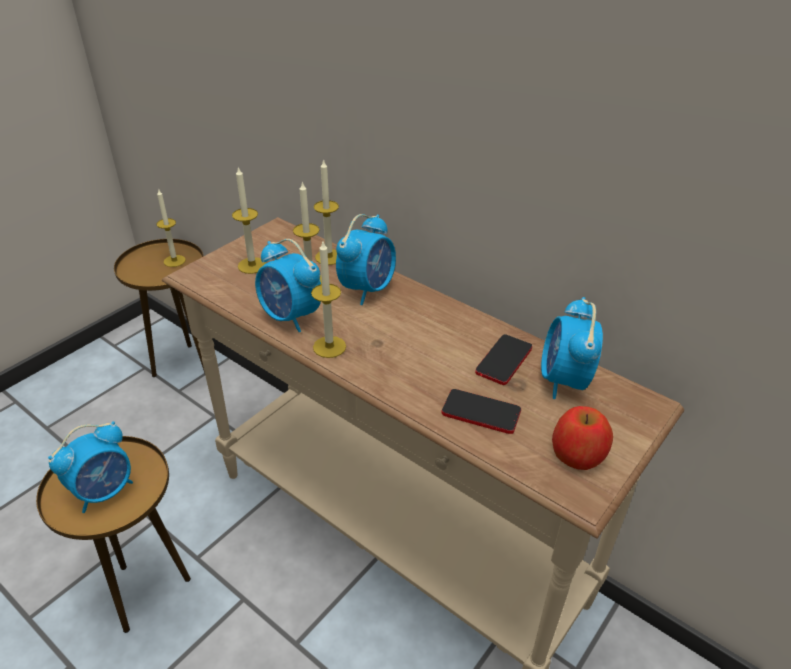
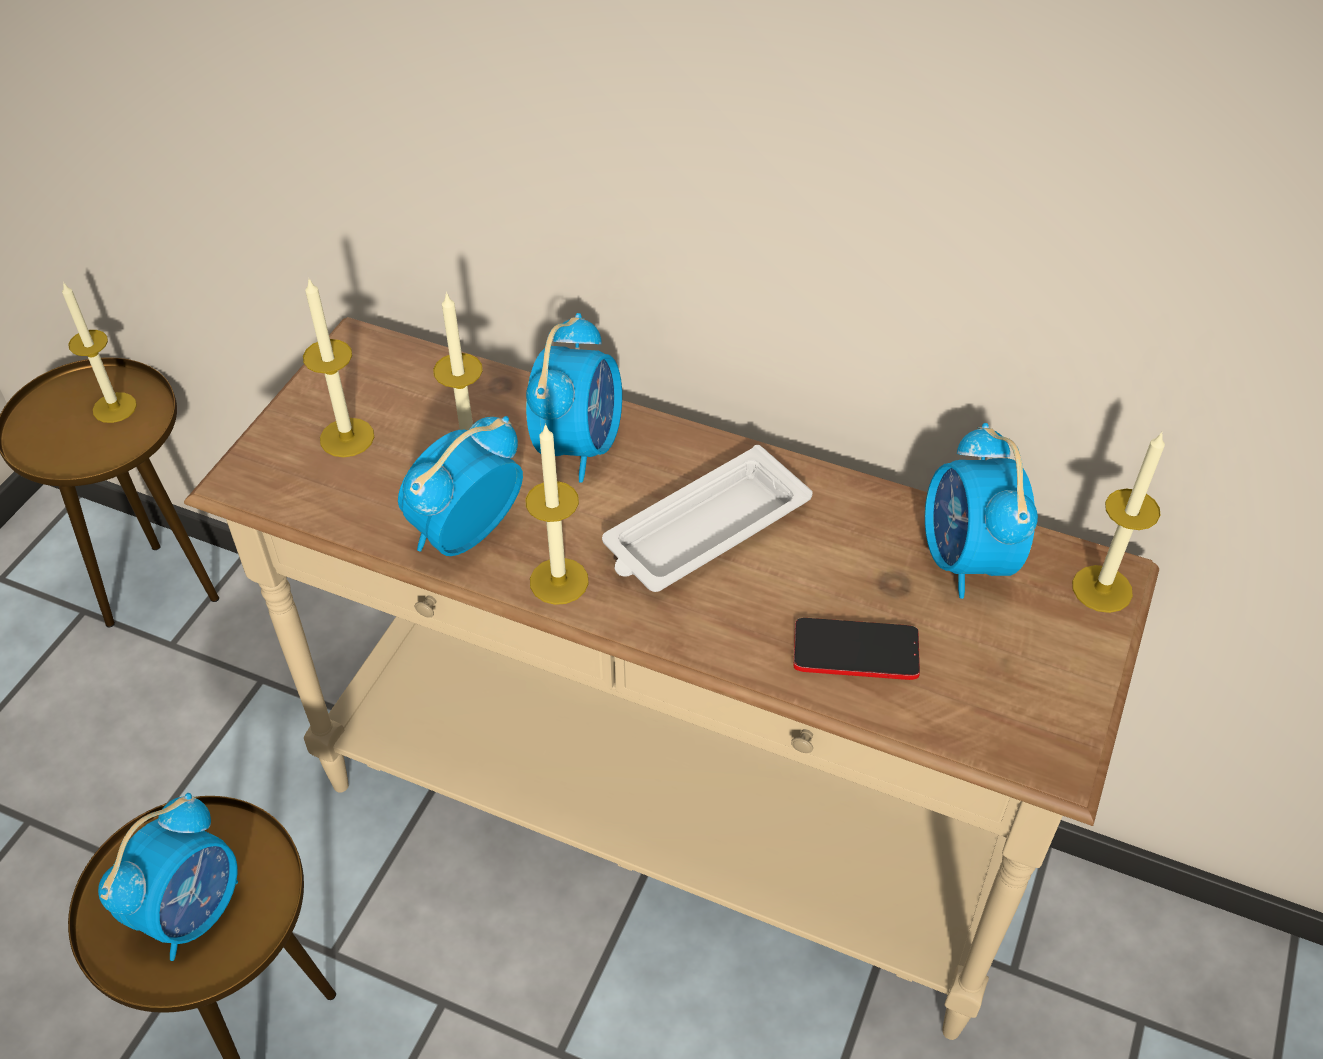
camera: 15 degrees left, 10 degrees up
alarm clock [255,239,321,332] -> alarm clock turned 105 degrees clockwise [398,416,523,556]
candle [314,159,339,265] -> candle moved to [1072,431,1165,613]
phone [475,334,532,385] -> none
apple [552,406,613,470] -> none
none -> white tray [602,445,813,592]

